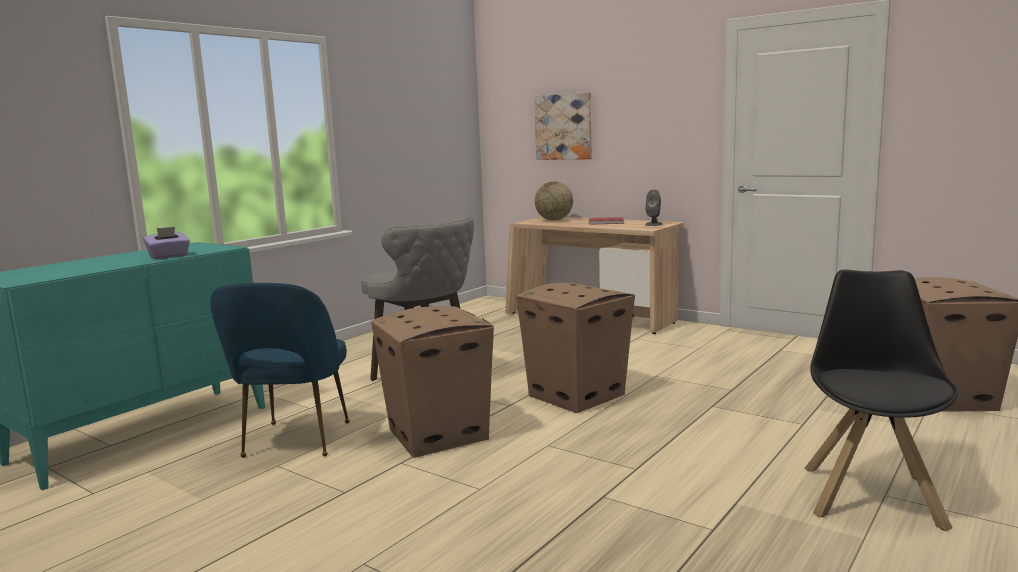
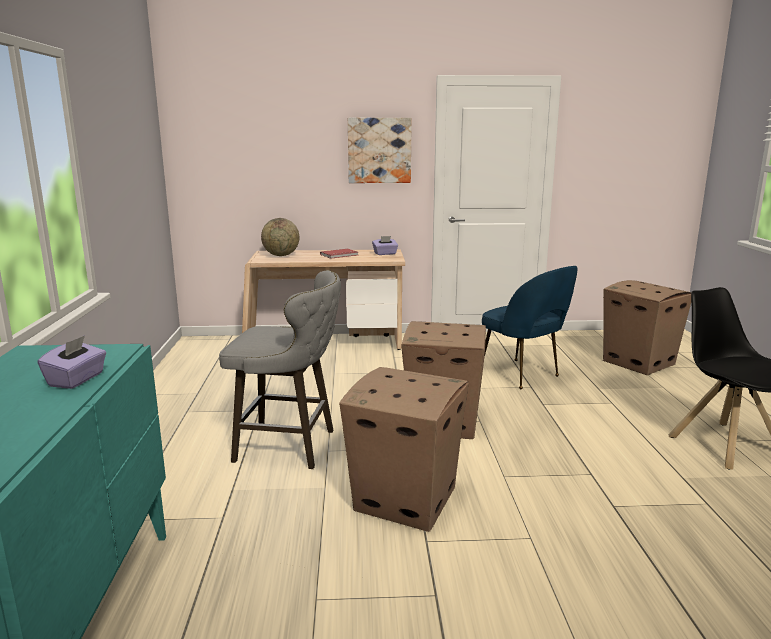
camera: 40 degrees left, 5 degrees up
blue chair [210,283,350,458] -> blue chair moved to [482,266,577,389]
picture [534,92,592,160] -> picture moved to [348,118,412,183]
grey speaker [645,190,662,226] -> purple tissue box [372,236,398,255]

